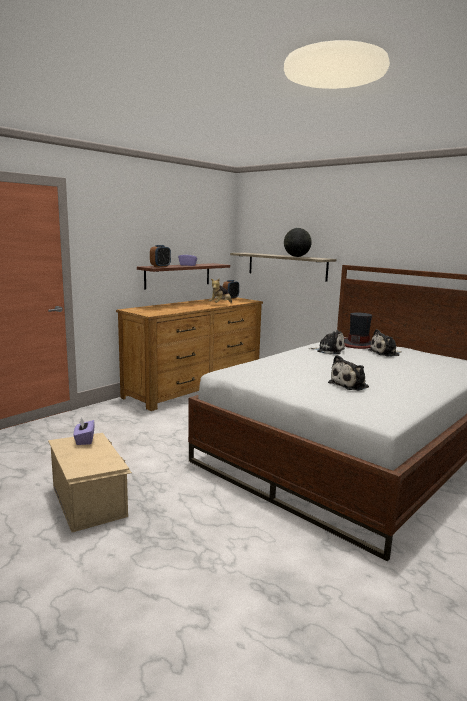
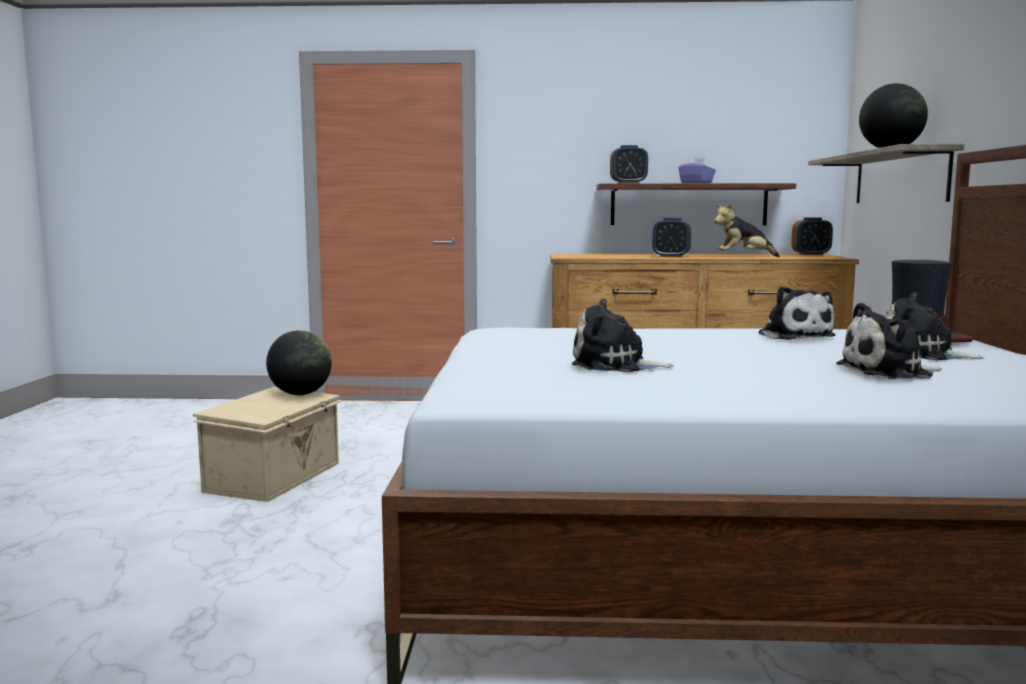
camera: 50 degrees right, 5 degrees down
purple tissue box [73,417,95,445] -> globe [266,330,332,395]
none -> alarm clock [652,218,692,257]
none -> plush toy [836,302,942,379]

